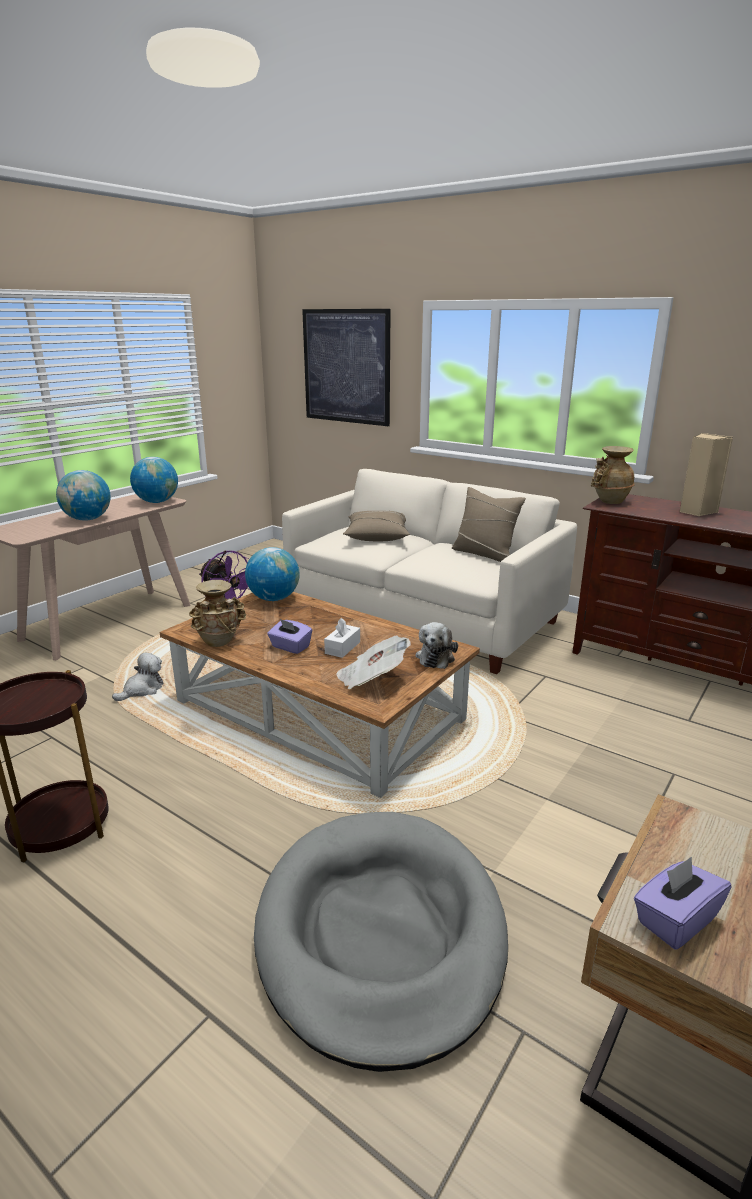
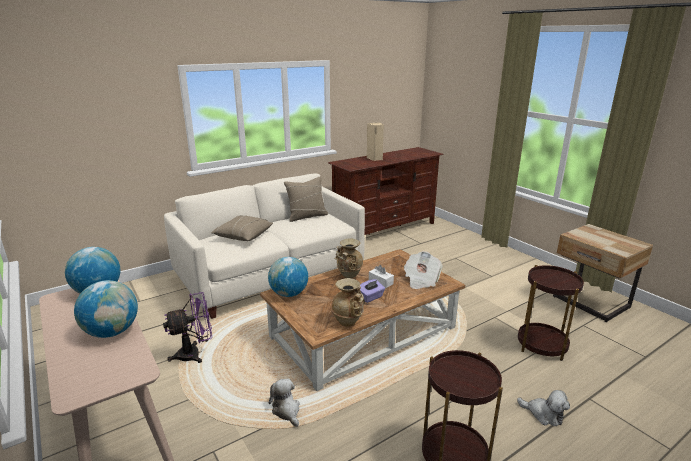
camera: 70 degrees left, 0 degrees up
grey dog bed [254,812,508,1072] -> brown side table [518,265,584,361]
picture [302,309,391,426] -> none
plush toy [415,622,458,669] -> plush toy moved to [517,390,570,426]
beige vase [591,446,635,504] -> beige vase moved to [334,238,363,278]
purple tissue box [634,857,732,950] -> none

